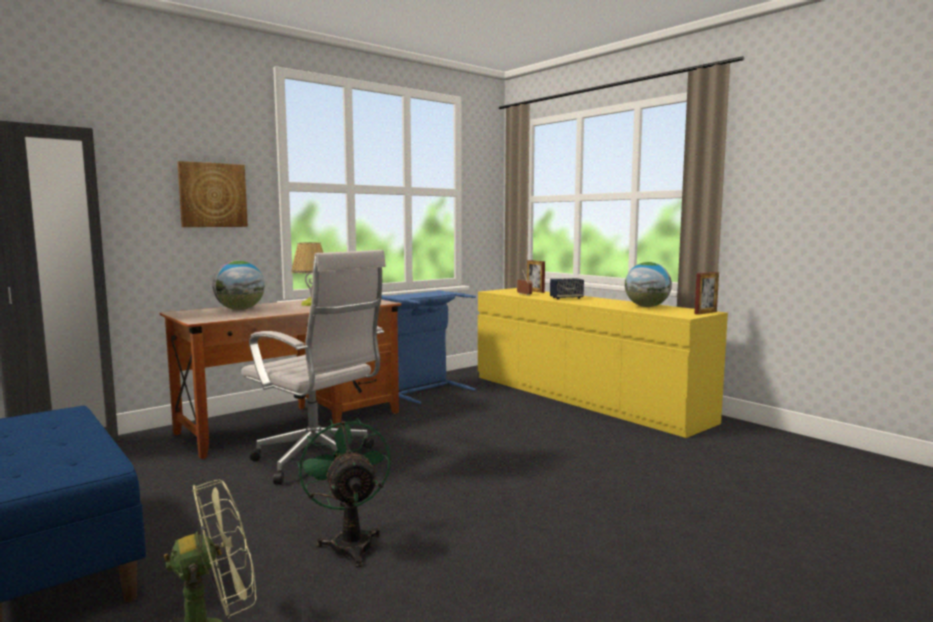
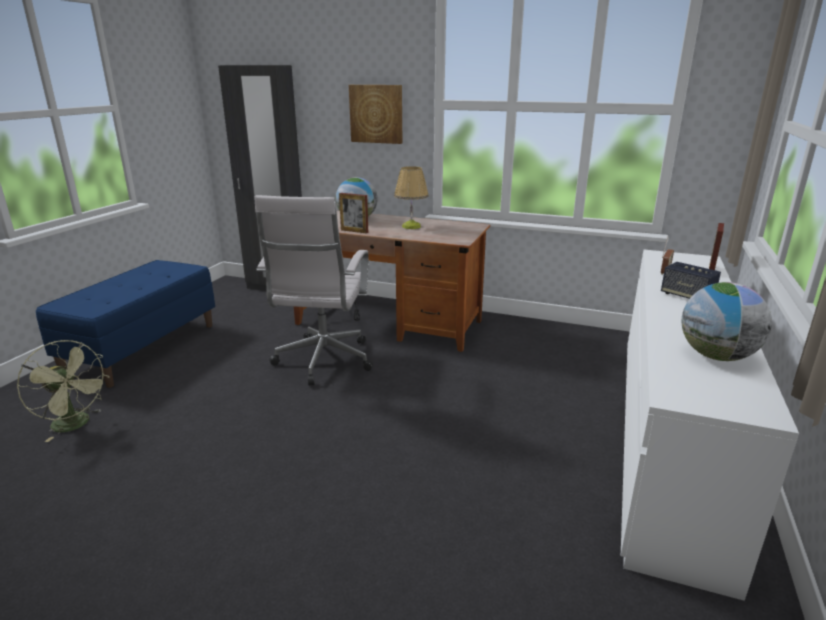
camera: 60 degrees right, 15 degrees up
green fan [297,418,391,568] -> none
blue laundry basket [381,290,476,404] -> none
yellow dresser [478,288,728,438] -> white dresser [621,250,799,601]
picture frame [694,272,719,315] -> picture frame moved to [339,193,368,234]

